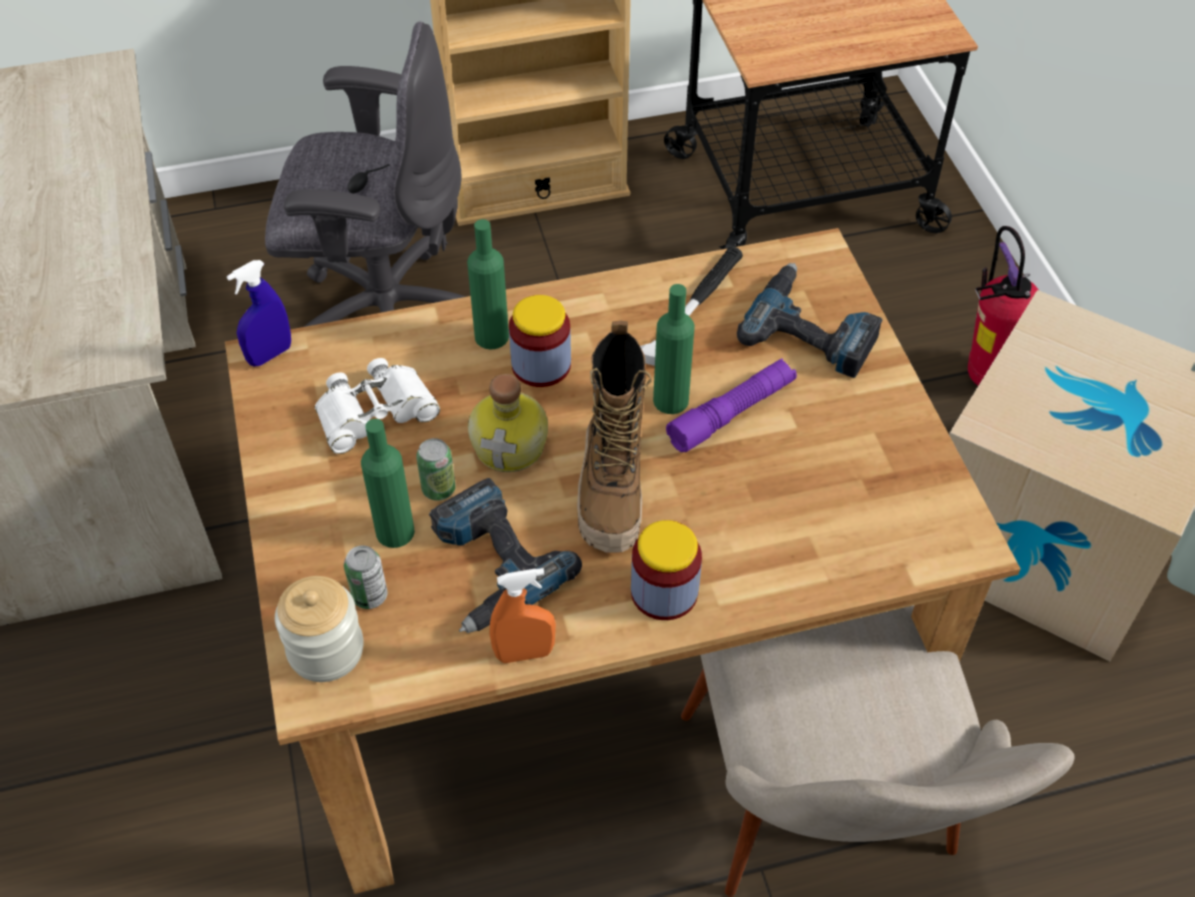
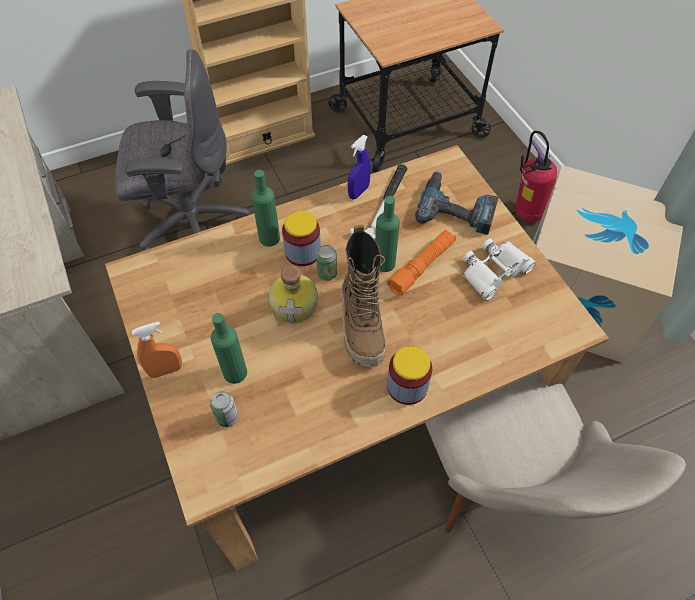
camera: 10 degrees left, 5 degrees up
blue spray bottle [227,260,291,367] -> blue spray bottle moved to [348,135,371,200]
jar [275,576,364,682] -> none
white binoculars [315,358,440,454] -> white binoculars moved to [462,238,536,301]
can [416,438,456,501] -> can moved to [316,245,337,281]
power drill [429,478,582,633] -> none
orange spray bottle [490,568,556,663] -> orange spray bottle moved to [132,322,182,378]
purple flashlight [666,358,797,452] -> orange flashlight [387,229,456,295]

